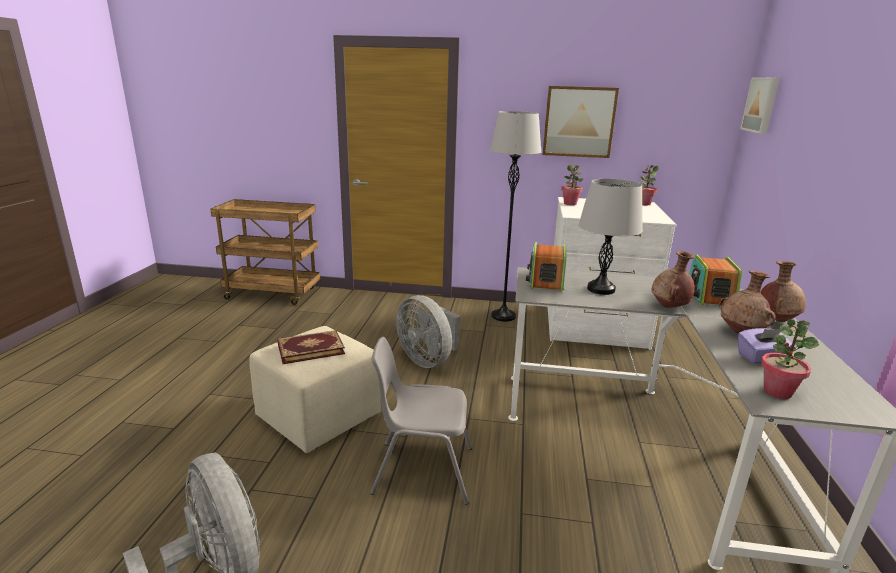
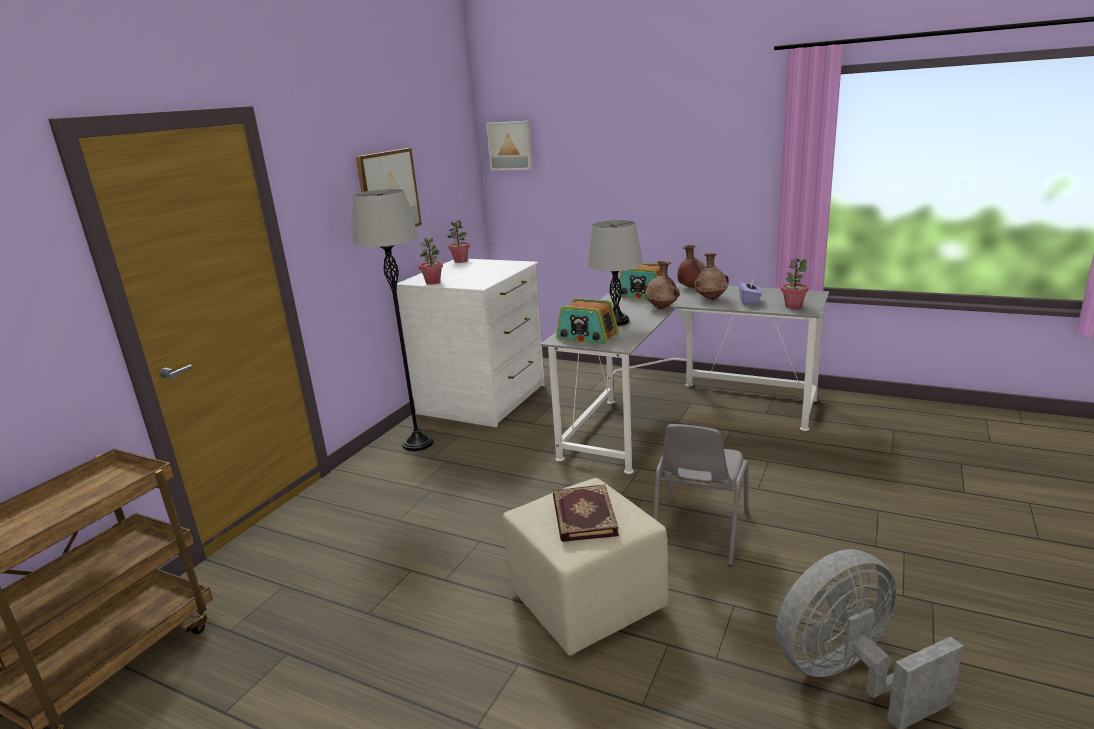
camera: 70 degrees left, 0 degrees up
grey fan [396,295,461,368] -> none

